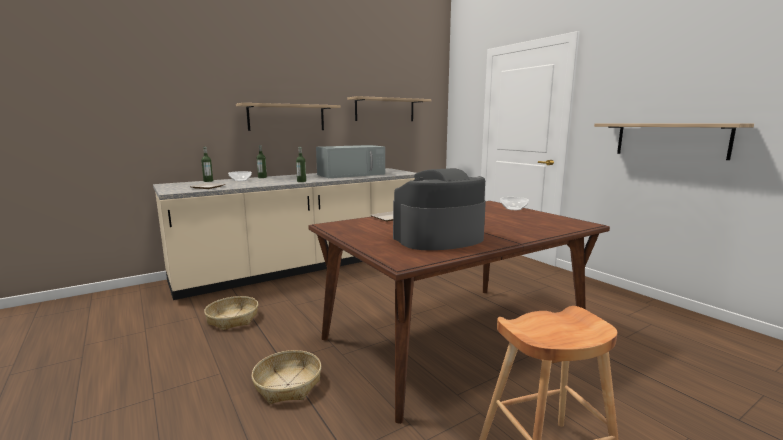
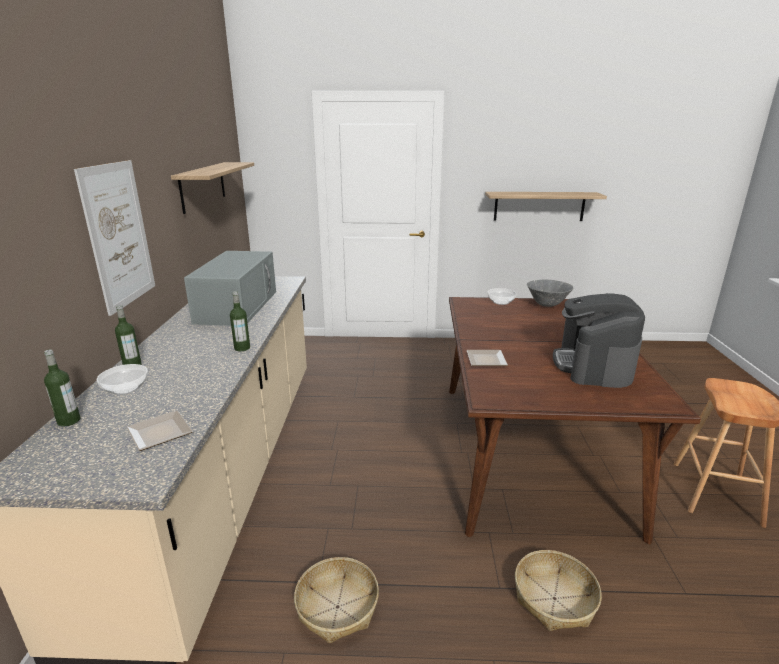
camera: 55 degrees left, 10 degrees up
shelf [236,103,341,131] -> picture [74,160,155,316]
none -> grey bowl [527,279,573,307]

